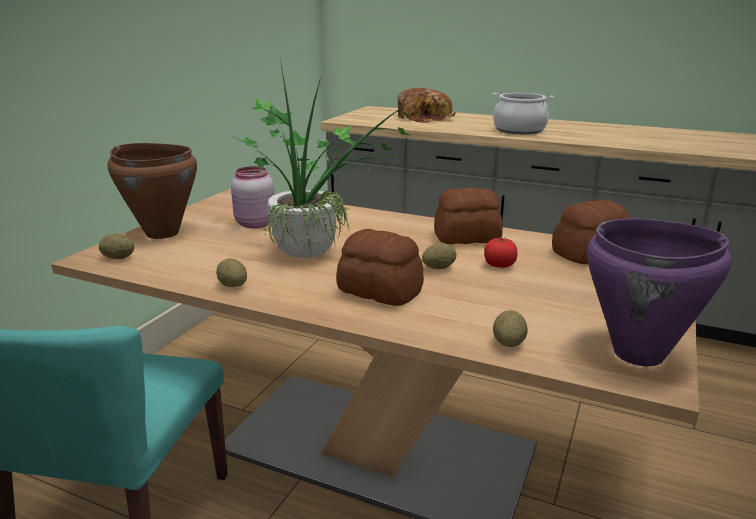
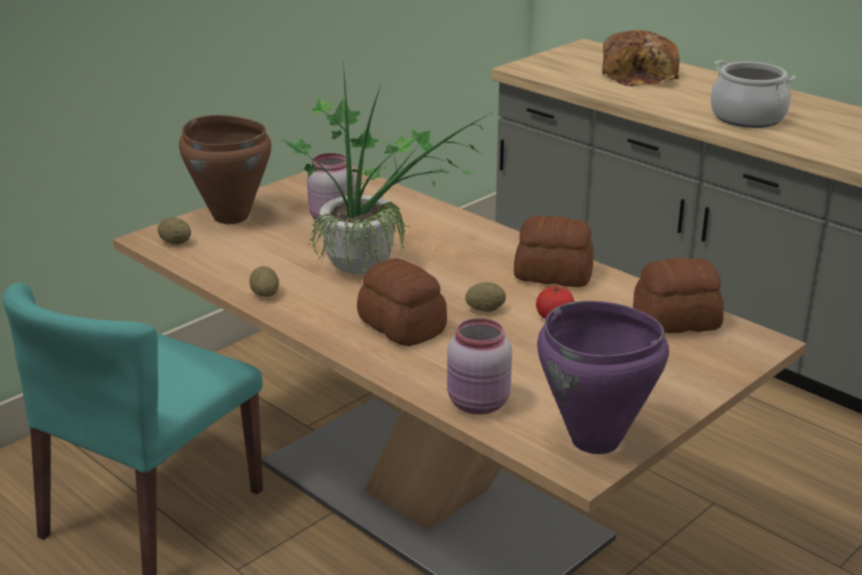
camera: 20 degrees right, 5 degrees up
potato [493,310,528,347] -> pink jar [447,318,512,414]

